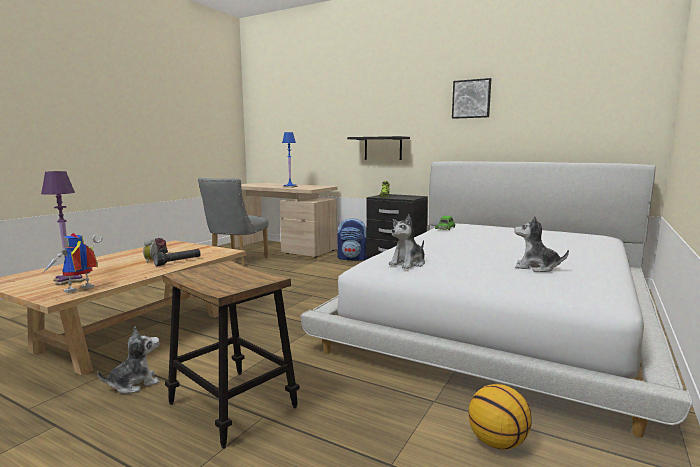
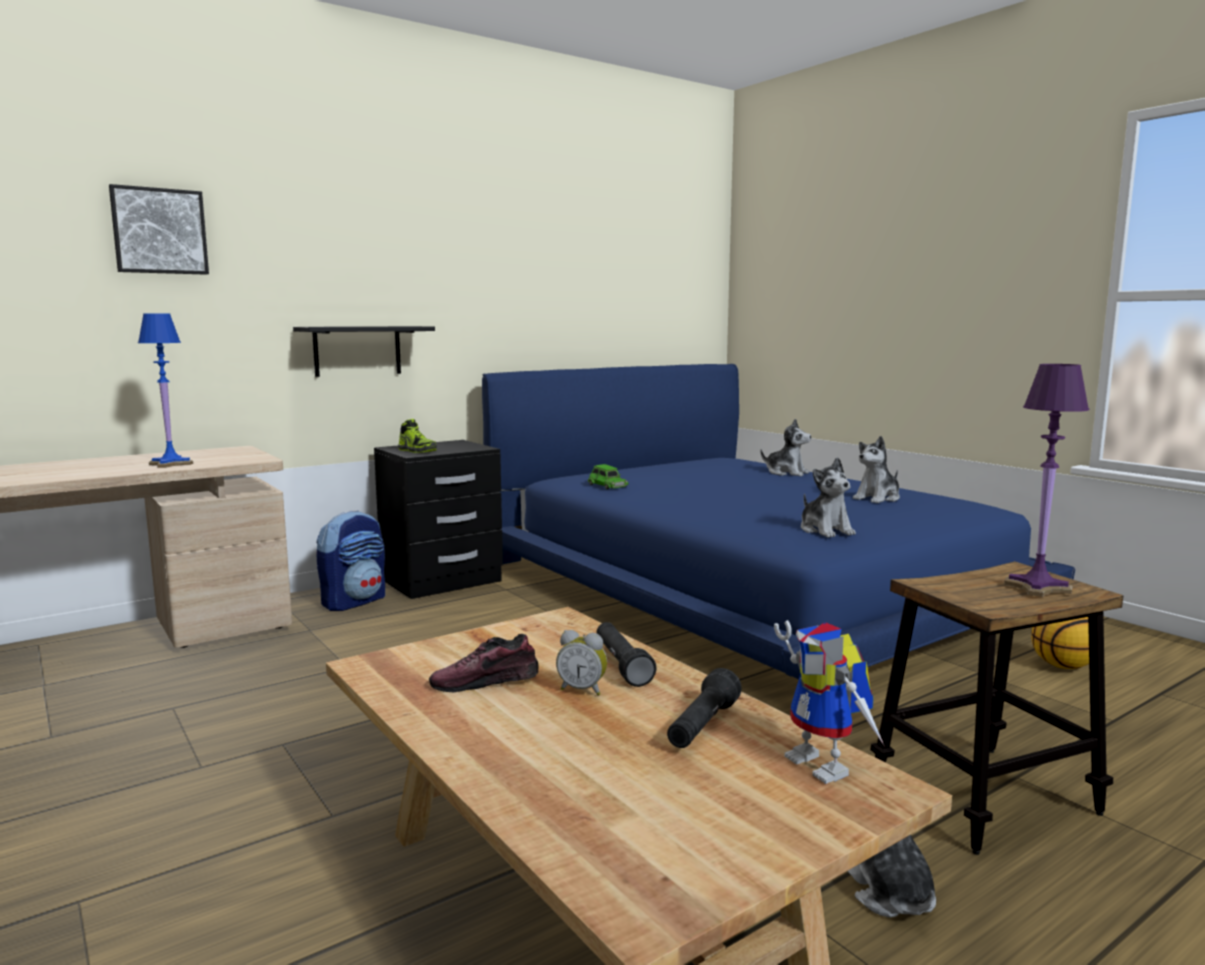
camera: 65 degrees left, 0 degrees up
purple table lamp [41,171,85,285] -> purple table lamp moved to [1004,364,1089,597]
grey chair [198,178,268,266] -> none
white bed [301,161,692,438] -> blue bed [482,364,1075,679]
picture [452,78,491,119] -> picture moved to [109,184,209,275]
none -> black flashlight [667,668,742,748]
none -> plush toy [761,418,812,476]

